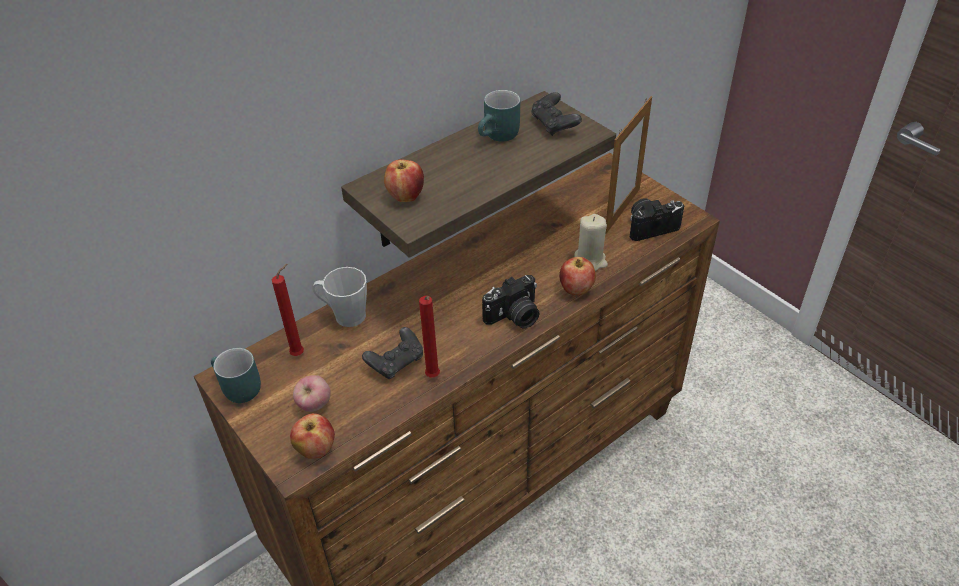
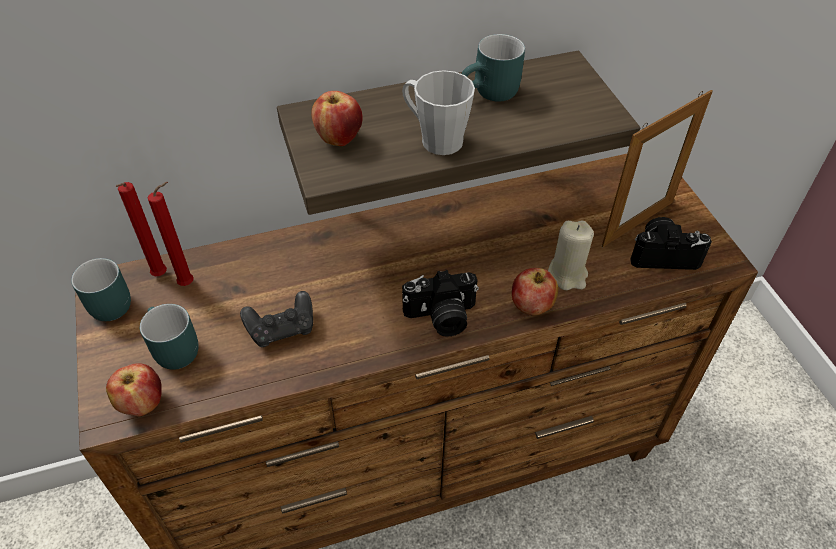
camera: 20 degrees right, 5 degrees up
apple [293,375,331,412] -> turquoise mug [140,304,198,369]
grey mug [312,267,367,327] -> grey mug moved to [402,70,475,155]
red candle [419,296,440,377] -> red candle moved to [116,182,167,276]
black game controller [531,92,582,136] -> none

